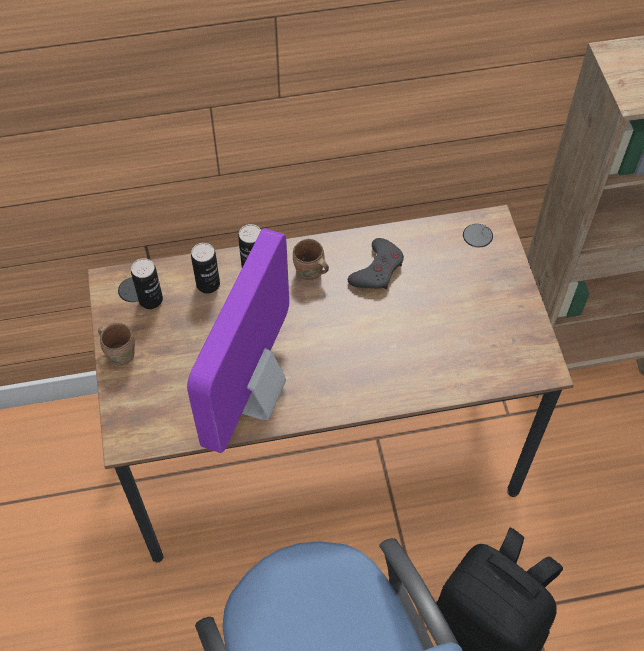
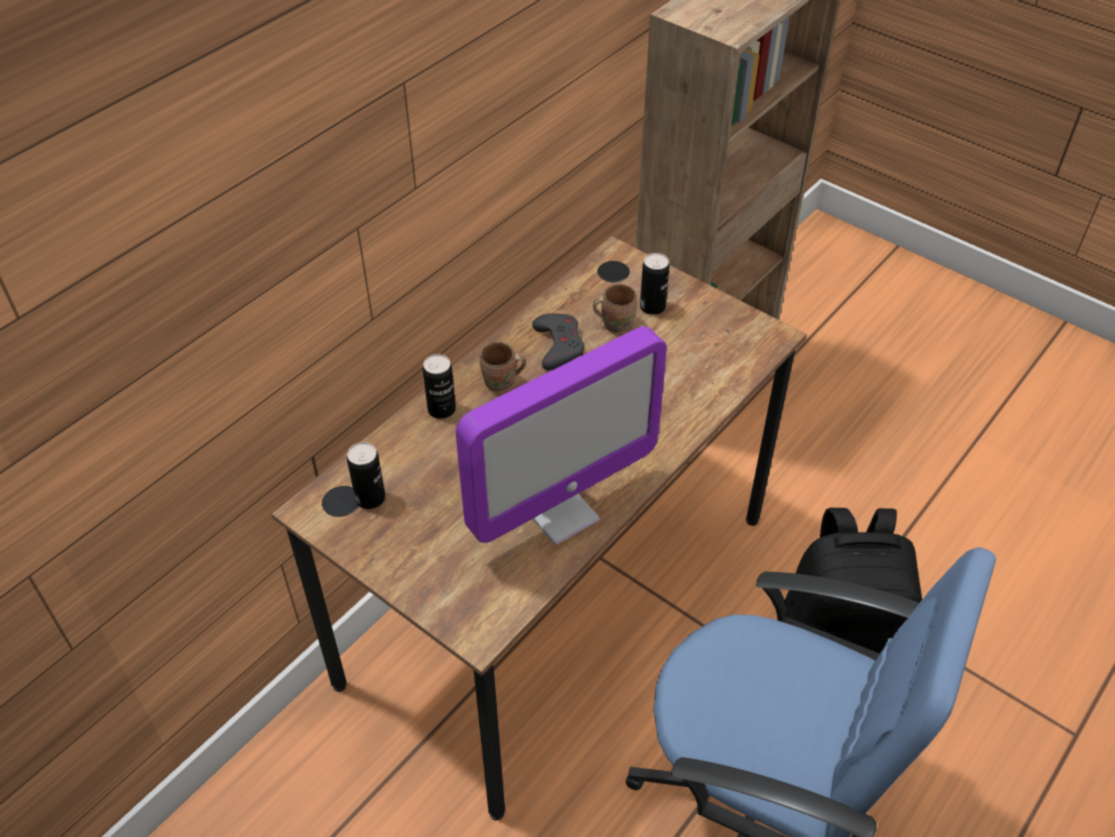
camera: 40 degrees left, 10 degrees down
brown mug [98,323,135,366] -> brown mug moved to [593,284,637,334]
monitor [187,228,289,453] -> monitor turned 105 degrees counterclockwise [456,326,667,545]
can [191,243,220,293] -> can moved to [640,253,670,315]

